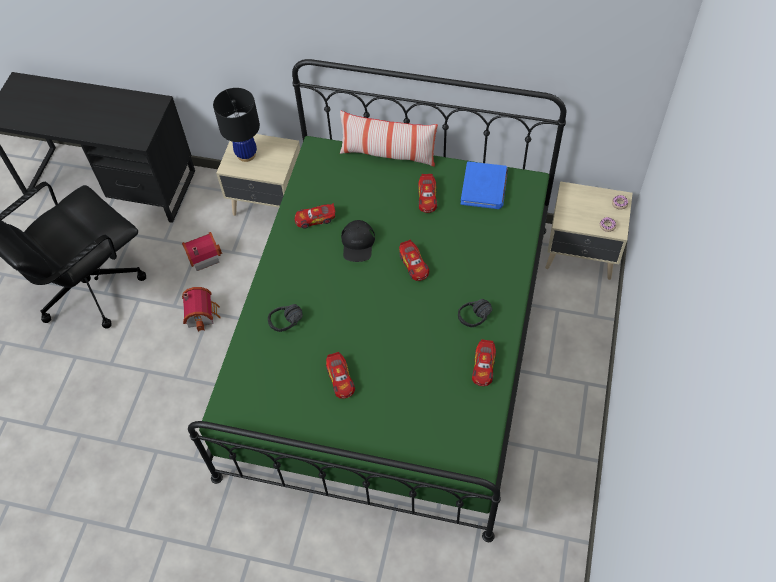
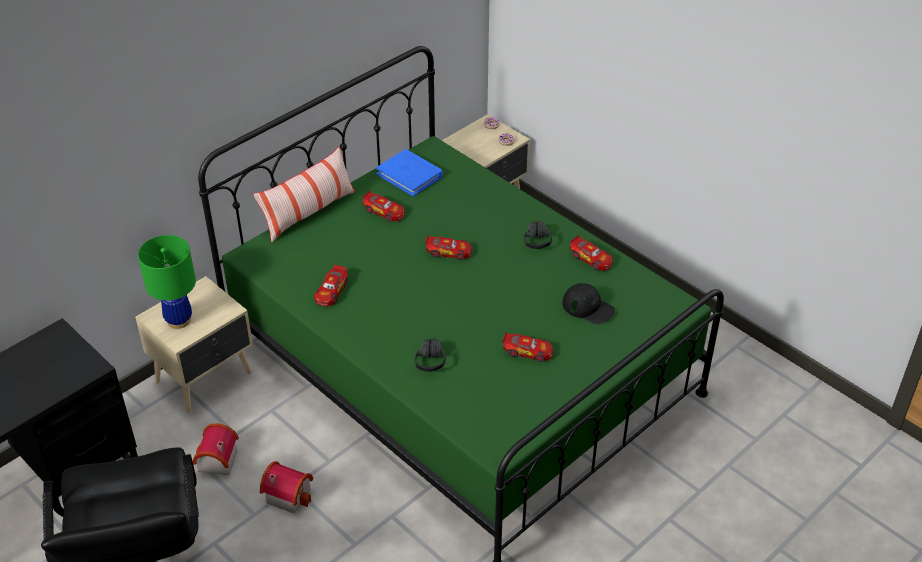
camera: 60 degrees left, 15 degrees down
black table lamp [213,88,260,162] -> green table lamp [138,235,196,329]
black cap [341,220,375,262] -> black cap moved to [562,283,615,324]

